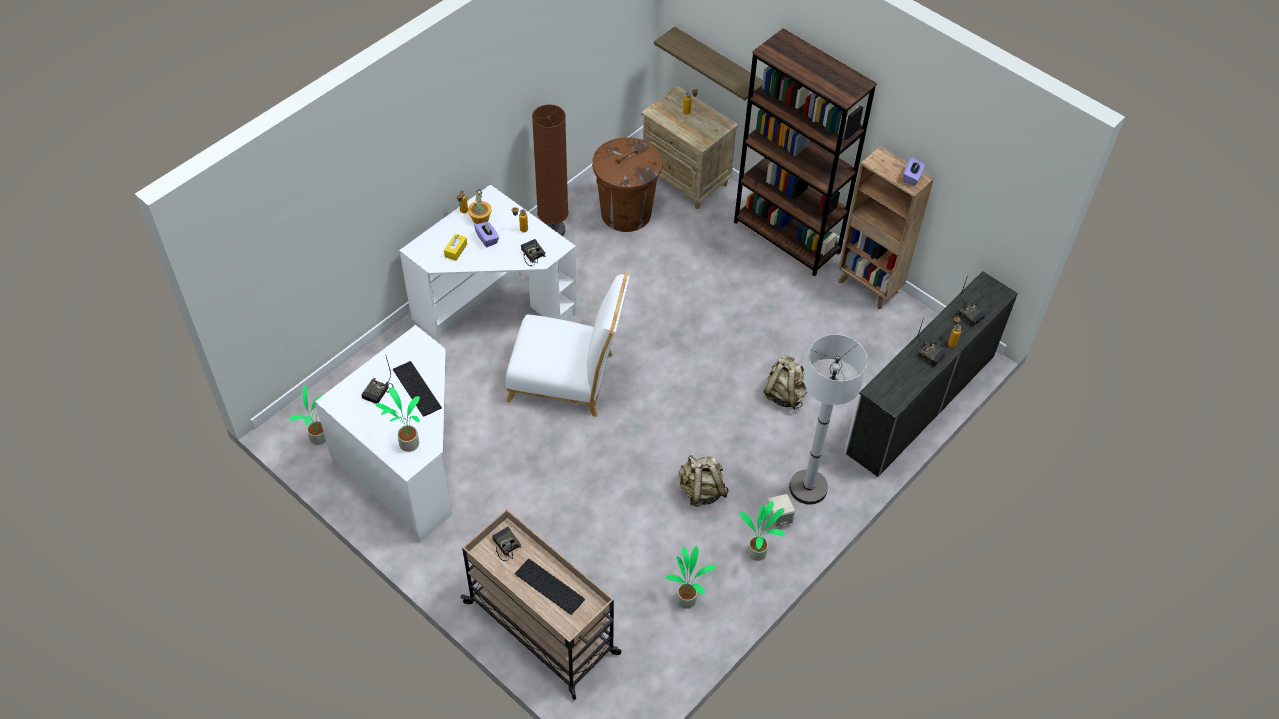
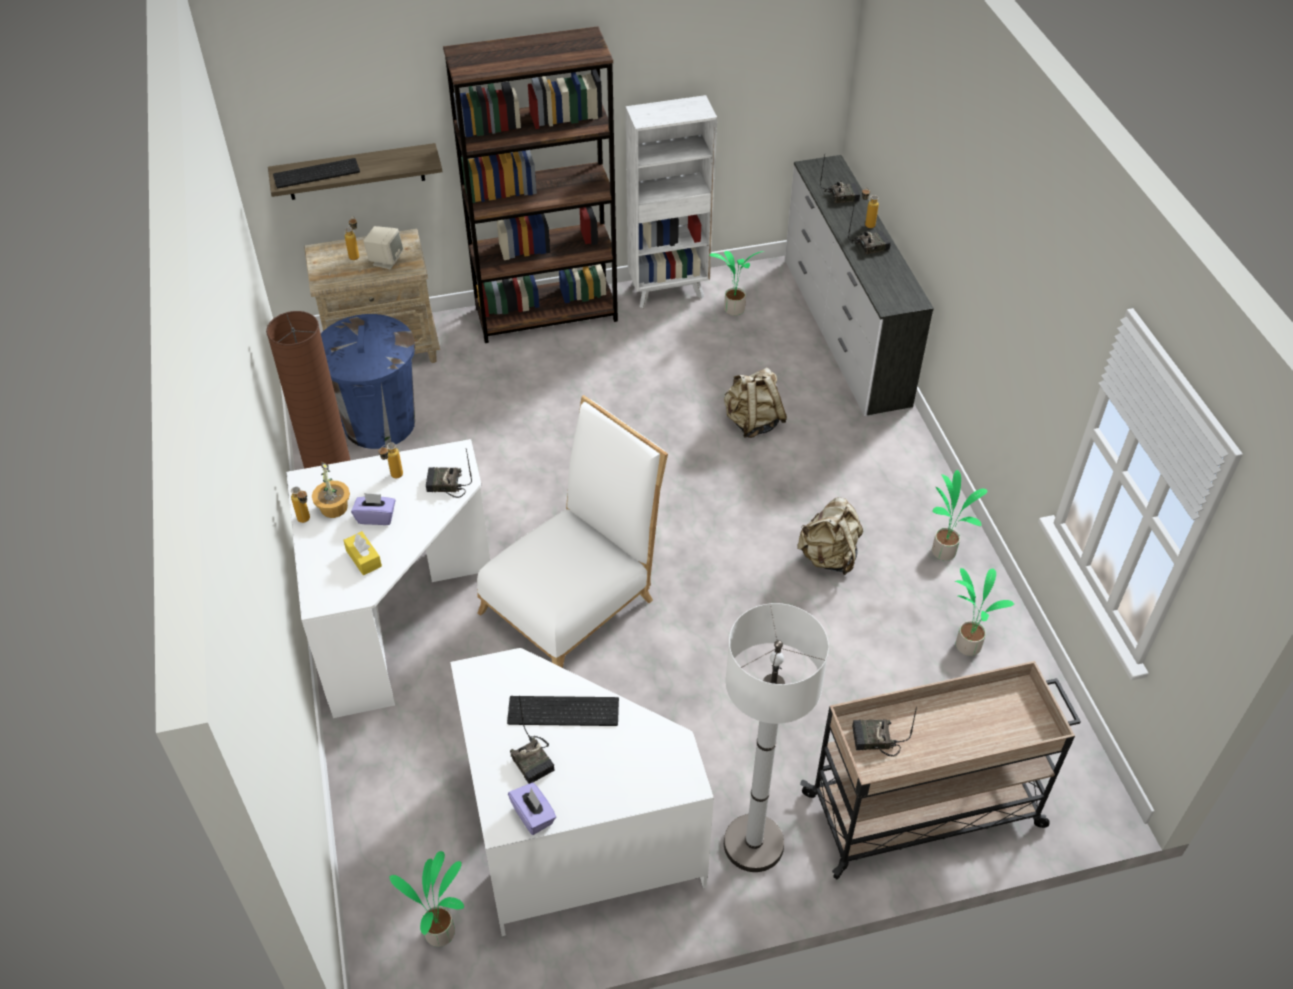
camera: 55 degrees left, 5 degrees down
potted plant [375,388,420,452] -> potted plant moved to [709,251,765,316]
keyboard [515,559,585,615] -> keyboard moved to [273,158,360,188]
brown trash can [592,137,662,232] -> blue trash can [321,314,415,449]
beige speaker [767,494,795,528] -> beige speaker moved to [363,226,403,269]
white floor lamp [789,334,867,504] -> white floor lamp moved to [724,603,829,872]
brown bookcase [838,146,934,309] -> white bookcase [626,95,717,308]
purple tissue box [903,157,925,186] -> purple tissue box moved to [508,783,556,835]

